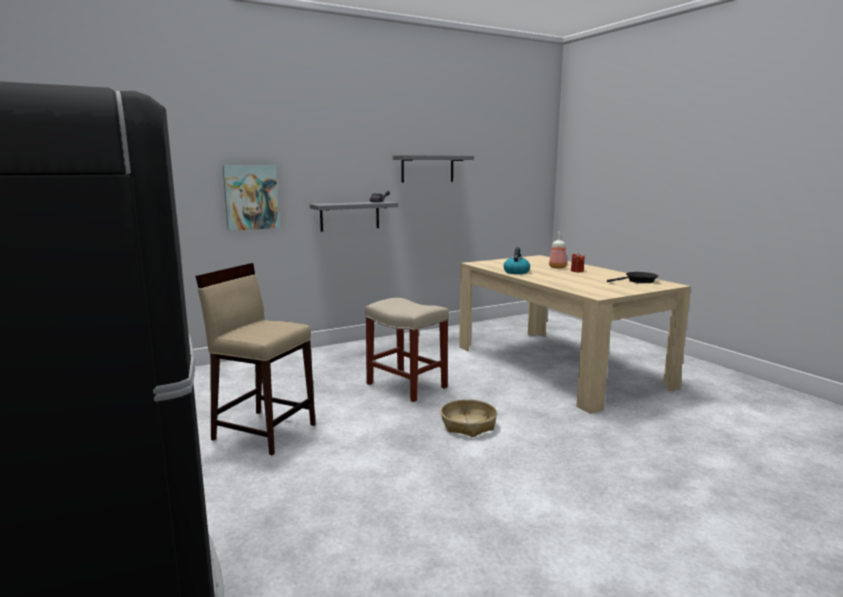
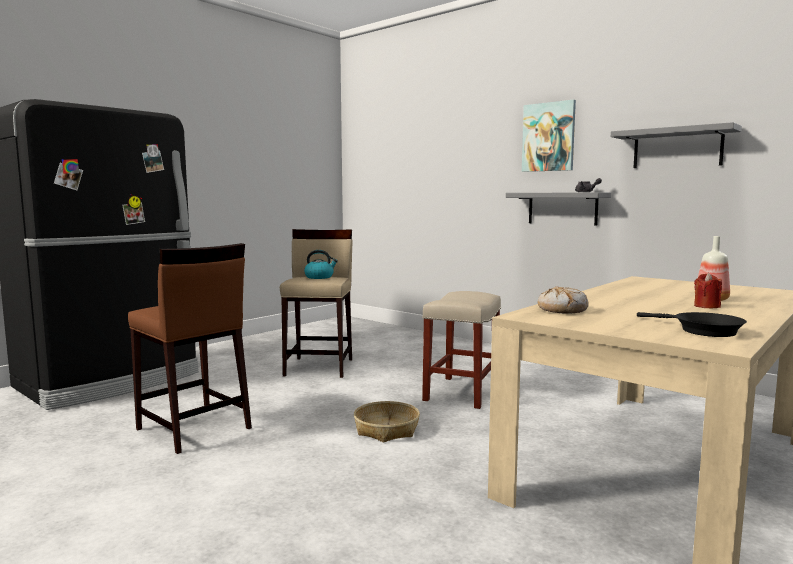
camera: 70 degrees right, 5 degrees down
picture [223,165,279,231] -> picture moved to [522,100,576,172]
kettle [504,247,530,274] -> kettle moved to [304,250,338,279]
none -> brown stool [128,243,252,454]
none -> bread [538,286,589,313]

